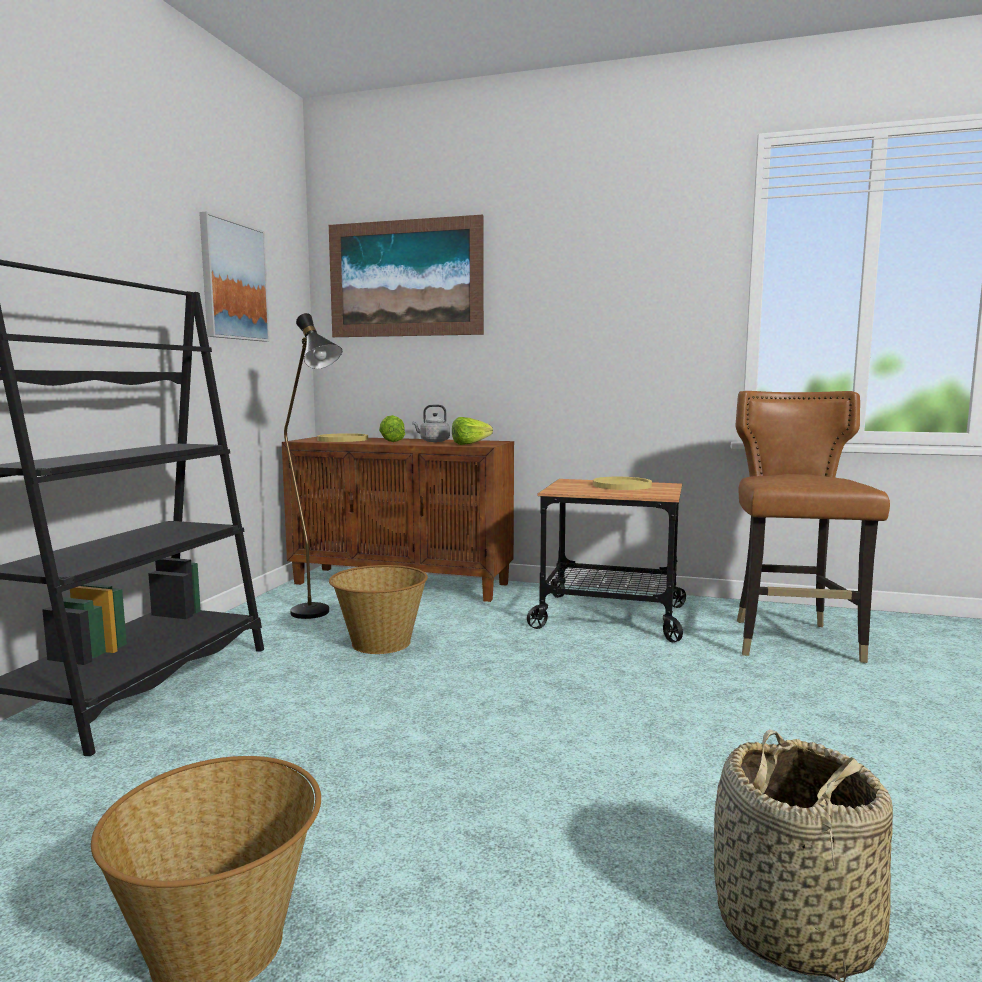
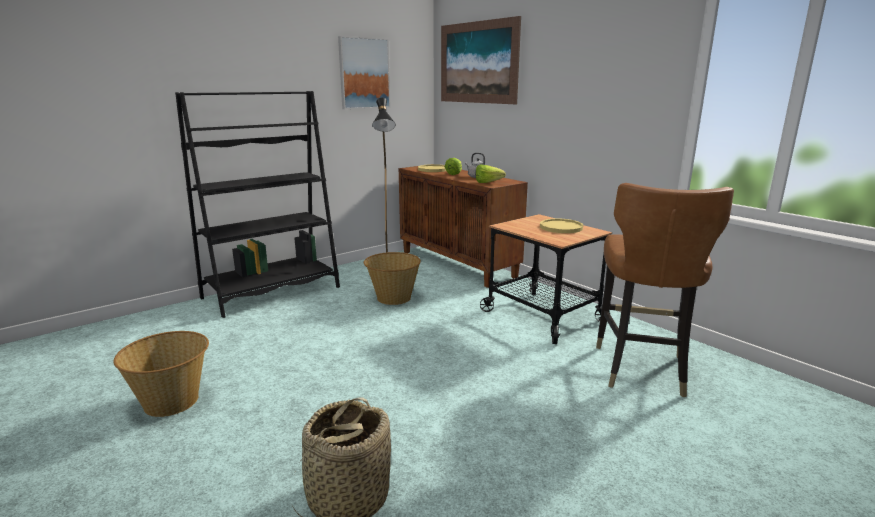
camera: 35 degrees right, 10 degrees up
brown chair [735,391,890,663] -> brown chair turned 150 degrees clockwise [596,183,734,397]

